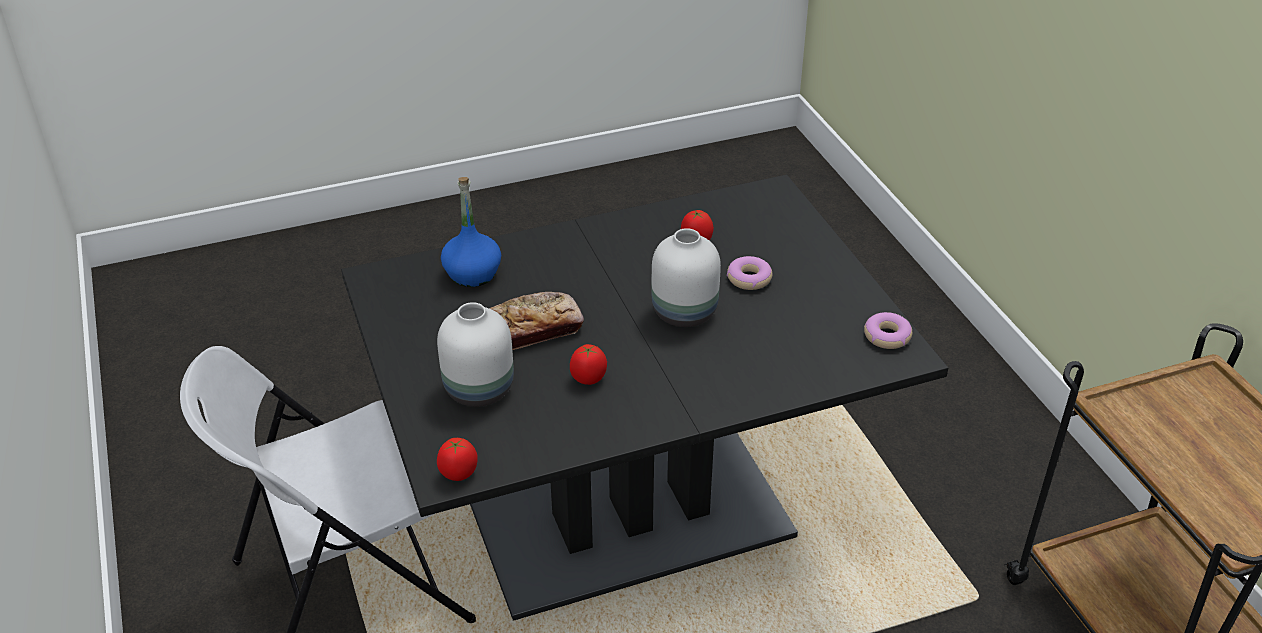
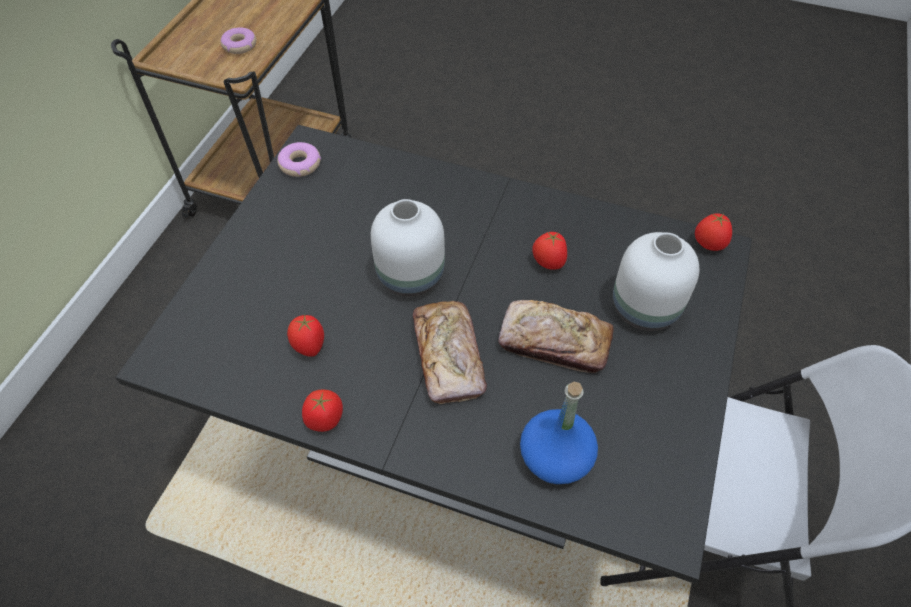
camera: 140 degrees left, 15 degrees up
donut [727,256,772,290] -> donut moved to [220,27,256,54]
none -> tomato [302,390,343,432]
none -> bread [413,301,487,404]

